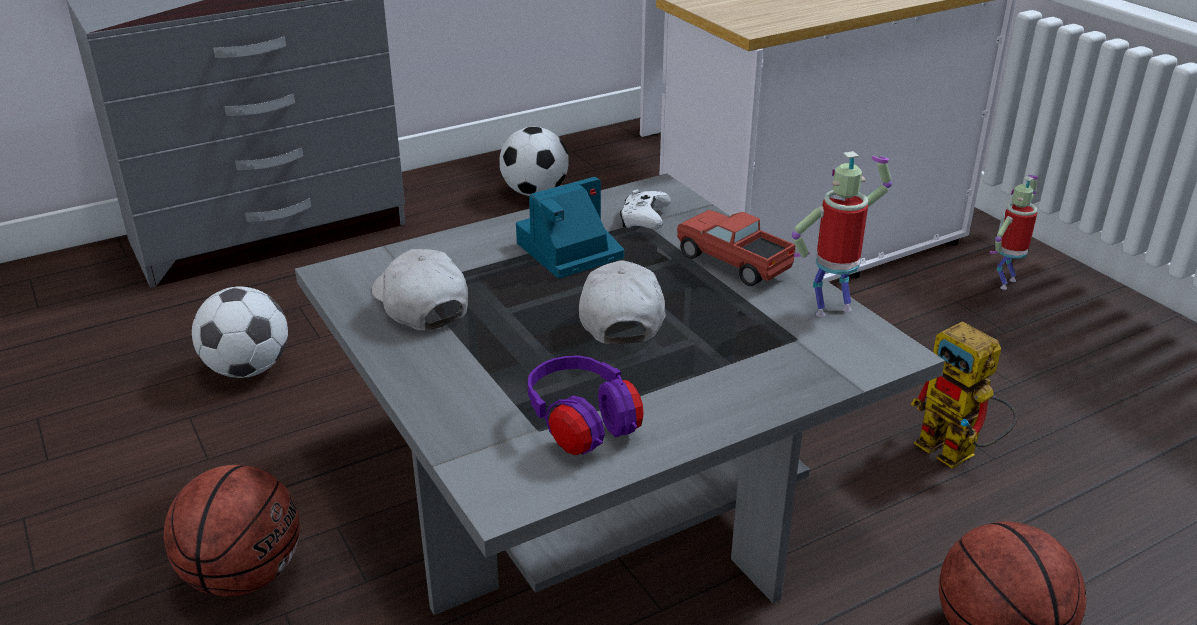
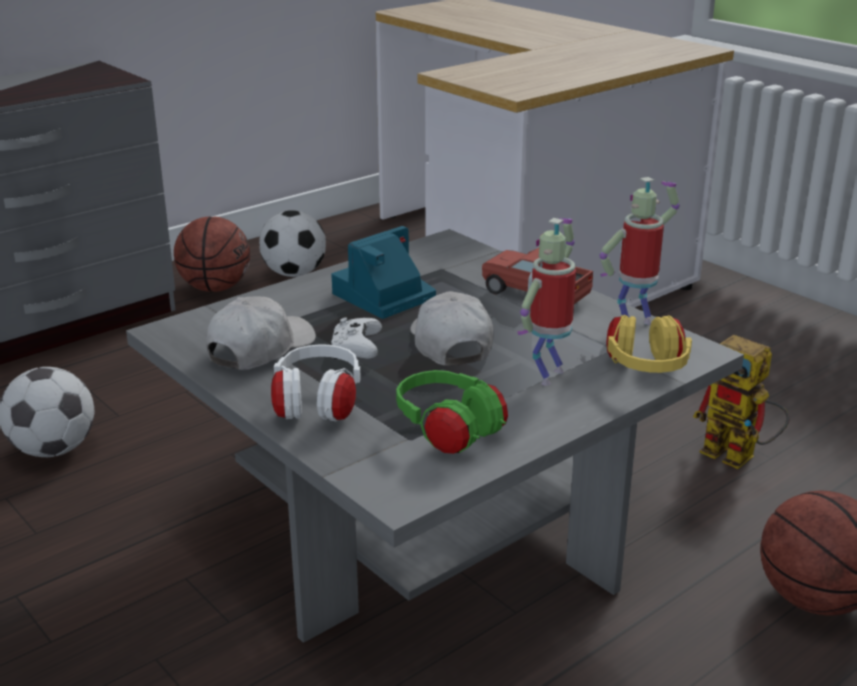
camera: 10 degrees left, 5 degrees down
basketball [164,465,300,597] -> basketball moved to [174,217,250,292]
white cap [372,249,468,331] -> white cap turned 75 degrees clockwise [206,297,316,370]
purple headphones [528,355,644,455] -> green headphones [396,370,508,454]
white game controller [620,189,671,229] -> white game controller moved to [329,318,382,360]
toy robot [990,175,1038,290] -> toy robot moved to [517,218,576,386]
none -> white headphones [271,344,361,421]
none -> yellow headphones [606,315,692,373]

